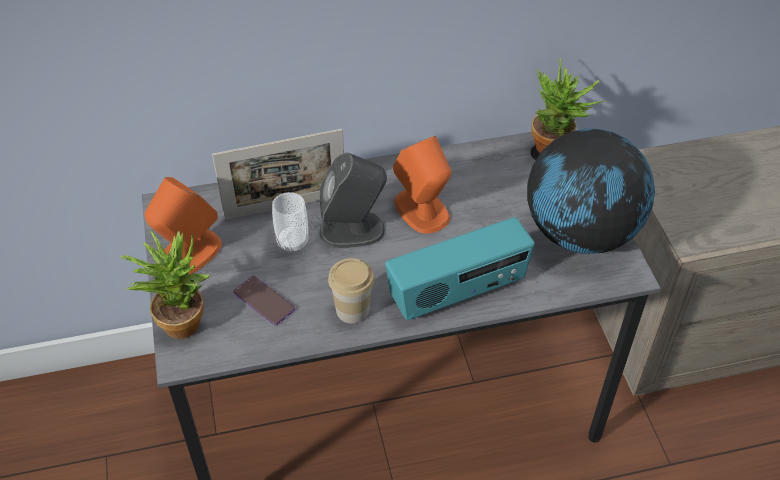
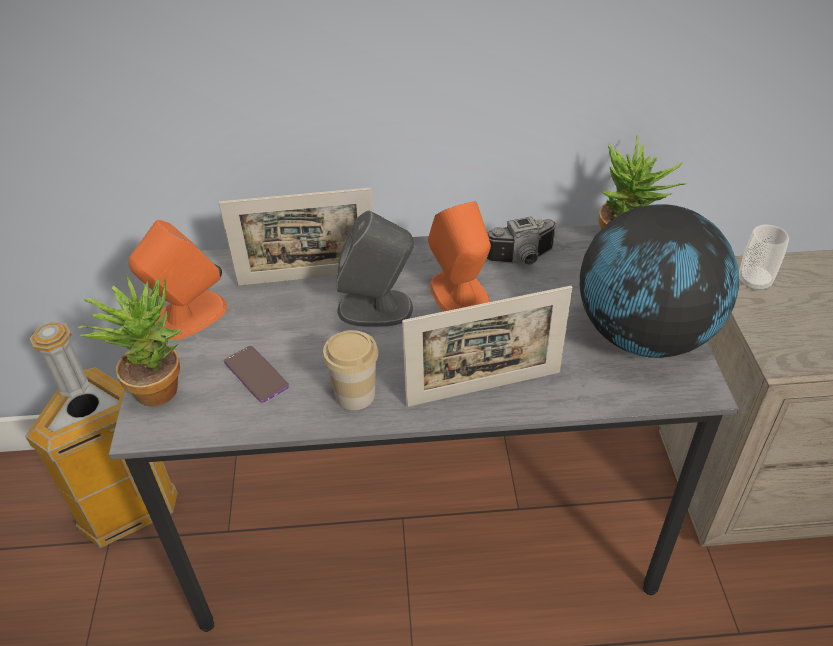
camera: 10 degrees right, 5 degrees down
cup [272,192,308,253] -> cup moved to [739,225,789,291]
radio [385,217,535,320] -> picture frame [402,286,572,407]
none -> trash can [25,322,178,548]
none -> camera [486,216,556,265]

